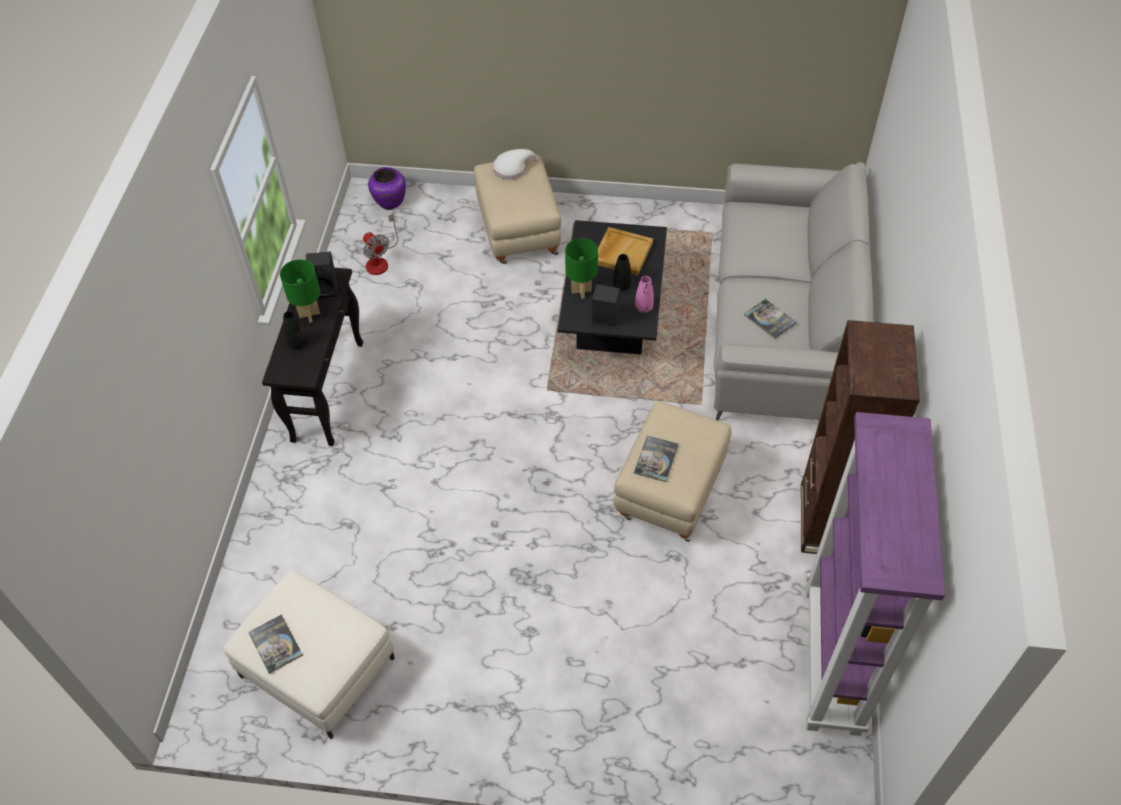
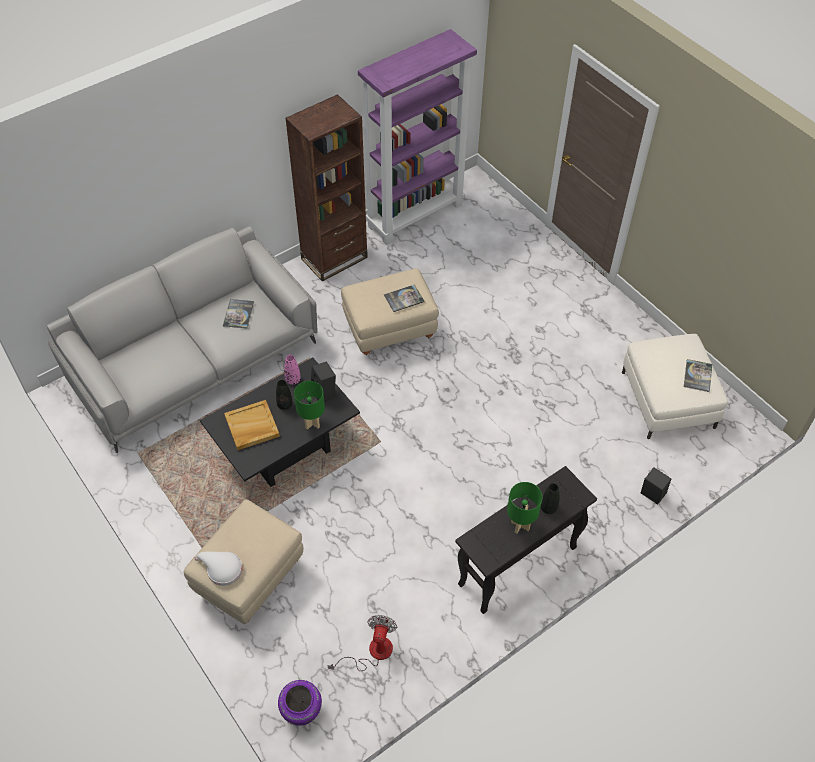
camera: 135 degrees left, 0 degrees up
black speaker [306,252,338,298] -> black speaker moved to [641,467,671,505]

